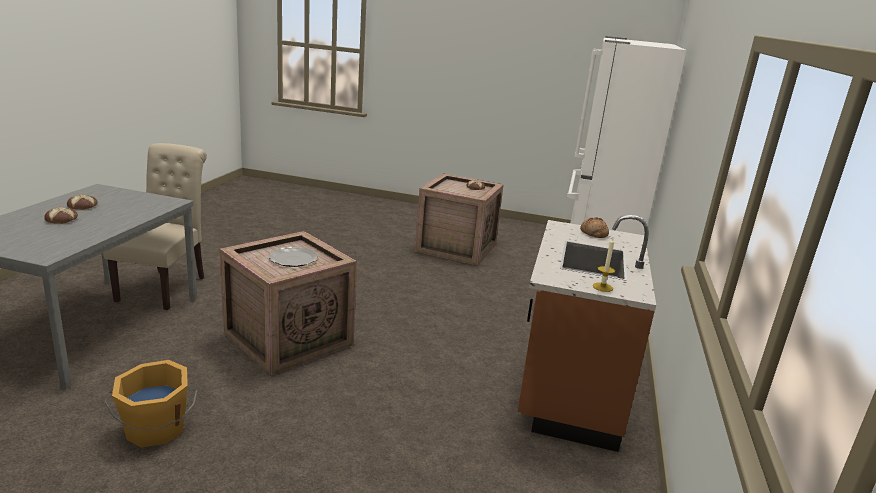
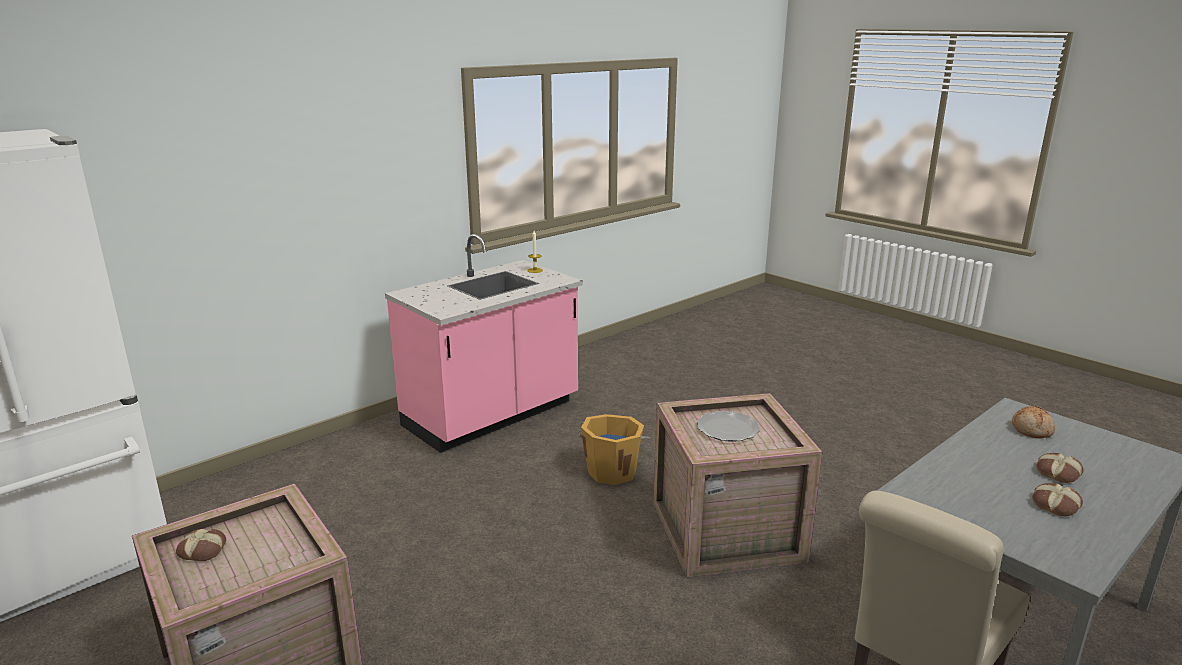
camera: 145 degrees left, 0 degrees up
orange bucket [104,360,197,448] -> orange bucket moved to [577,414,650,485]
brown counter [518,215,656,452] -> pink counter [385,234,583,453]
bread [580,217,609,238] -> bread moved to [1012,406,1055,438]

